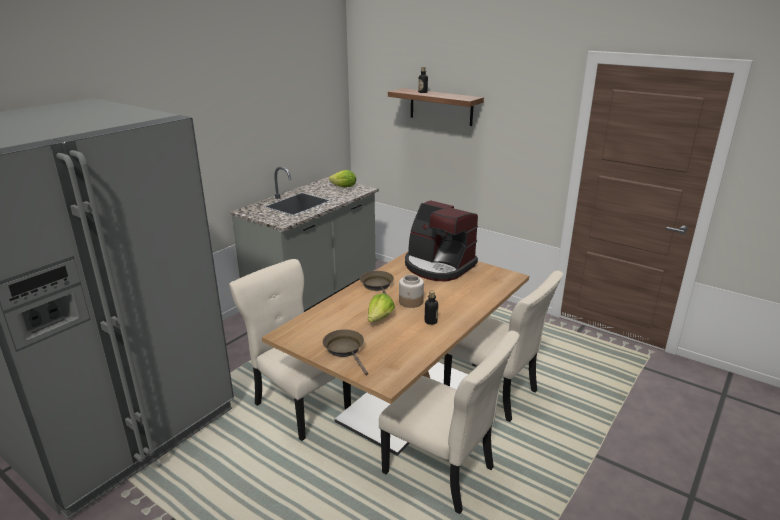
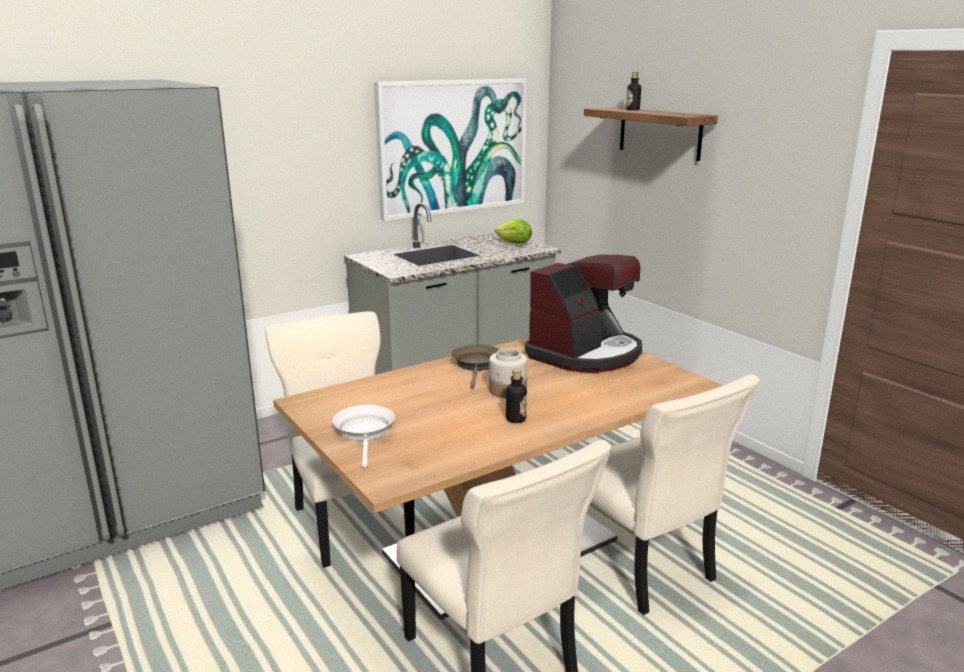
camera: 20 degrees right, 5 degrees down
brown frying pan [323,330,368,375] -> white frying pan [333,405,395,468]
lettuce [368,293,395,322] -> none
coffee machine [405,200,478,281] -> coffee machine turned 105 degrees counterclockwise [525,255,642,373]
none -> picture [374,78,527,221]

